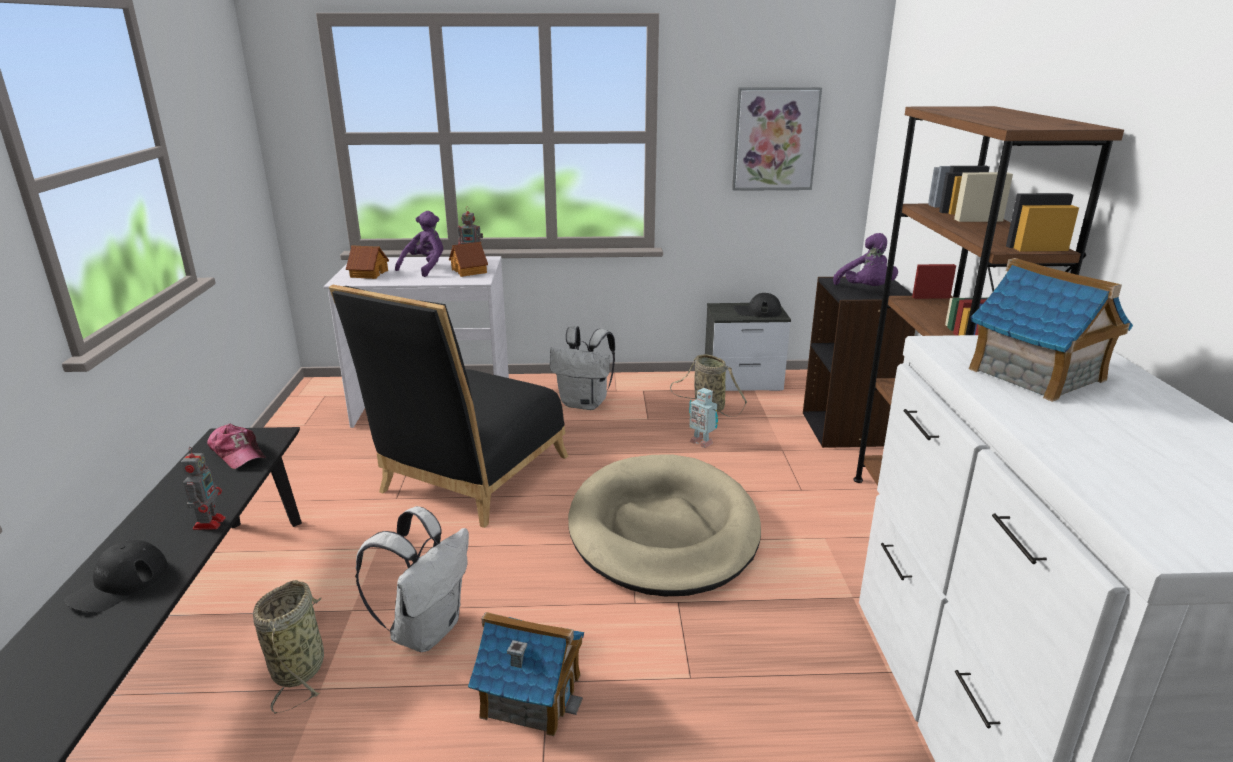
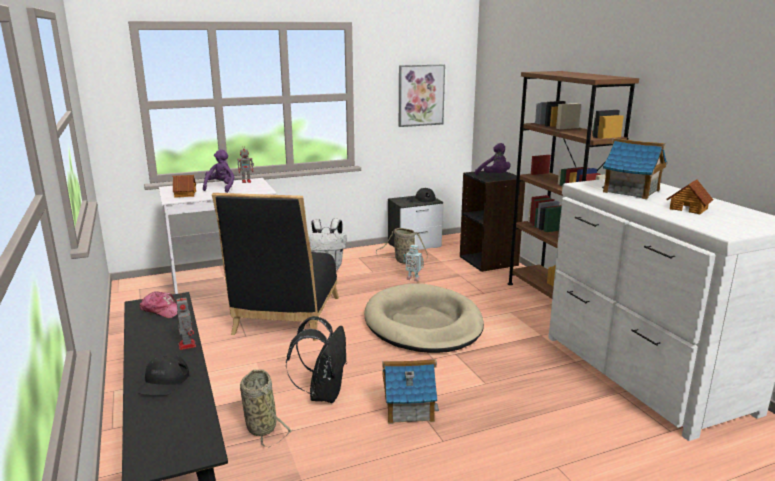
camera: 20 degrees left, 5 degrees down
white backpack [355,506,469,652] -> black backpack [286,316,347,403]
toy house [449,242,488,277] -> toy house moved to [667,179,713,214]

